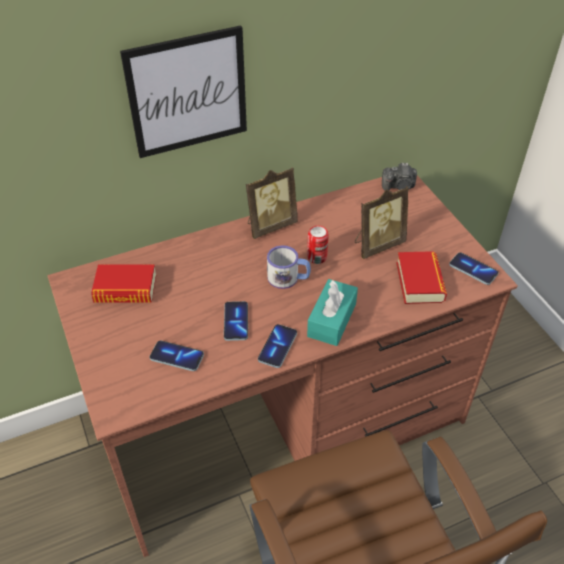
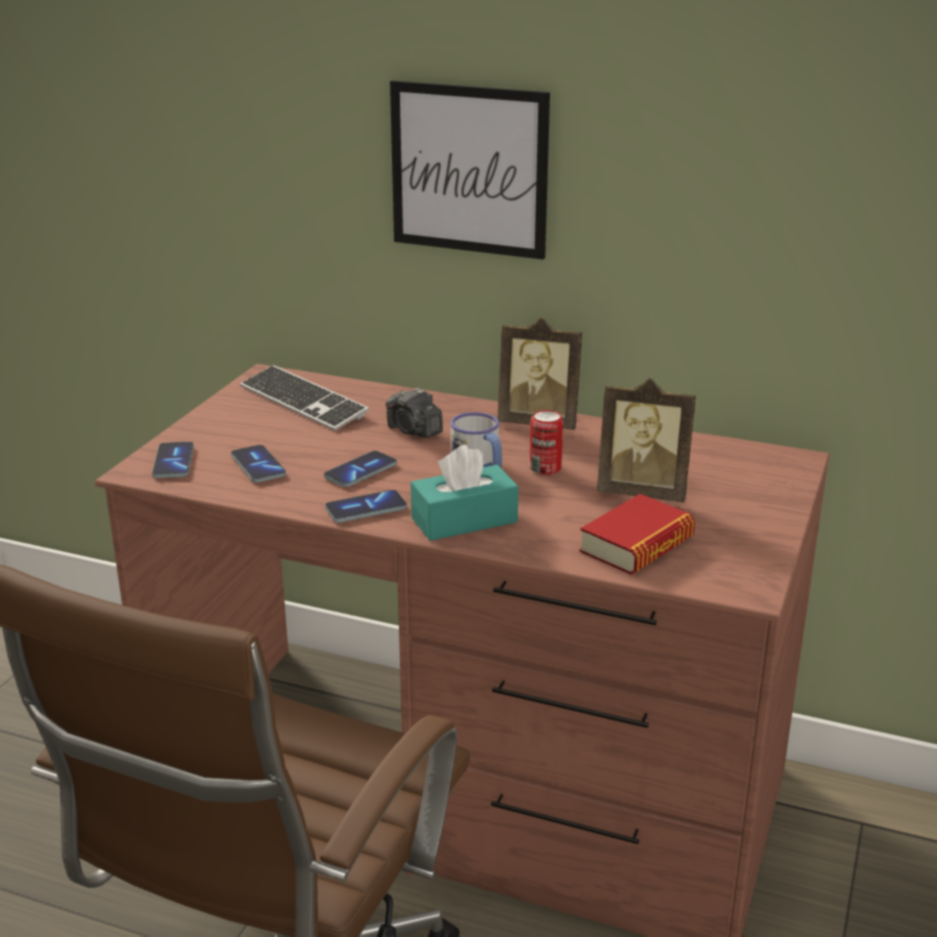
camera: 45 degrees right, 20 degrees down
book [91,264,156,302] -> keyboard [240,365,369,431]
camera [382,163,417,191] -> camera moved to [385,388,443,438]
phone [449,252,499,285] -> phone moved to [152,442,194,478]

